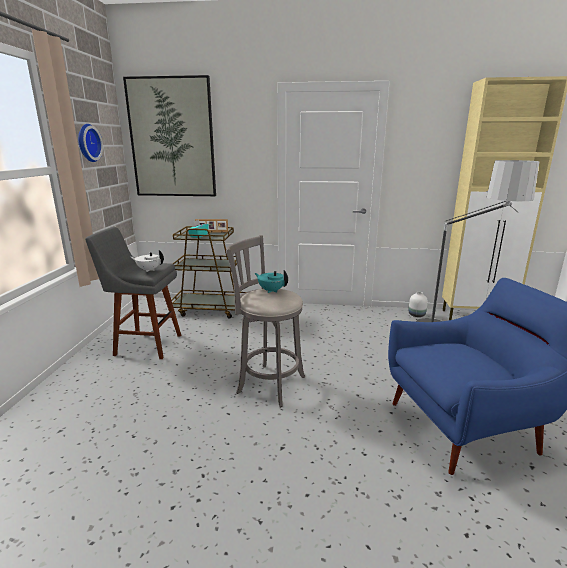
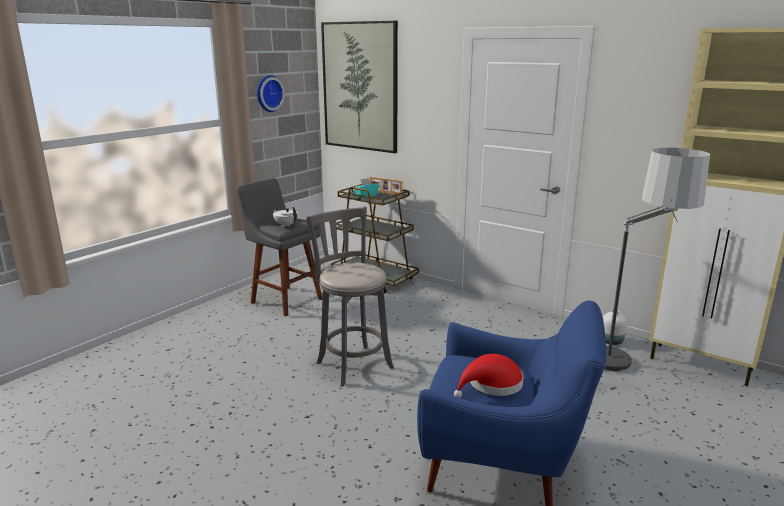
camera: 30 degrees right, 0 degrees up
turquoise teapot [255,270,288,293] -> none
none -> red hat [454,354,524,398]

